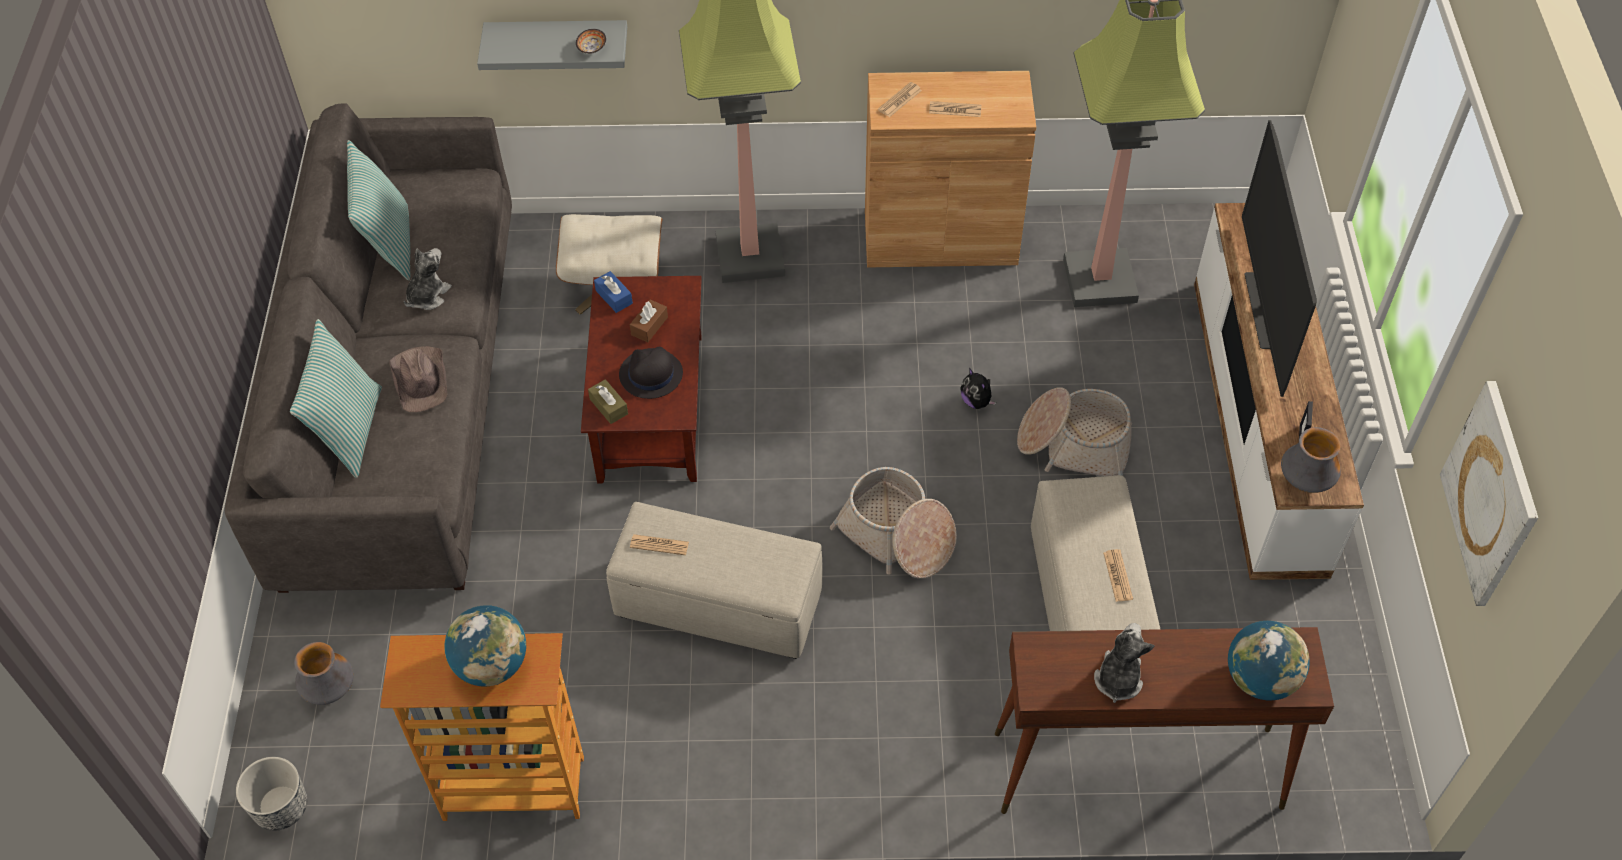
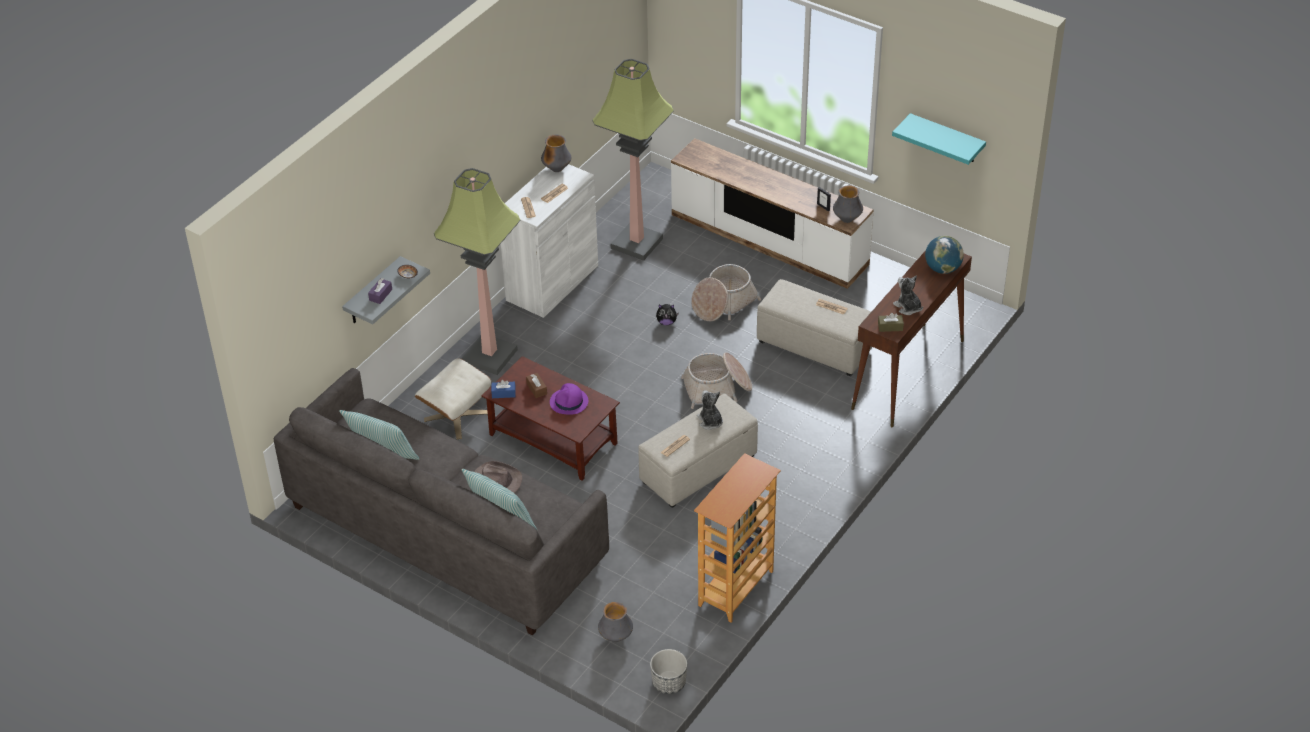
camera: 55 degrees left, 10 degrees down
plush toy [404,248,452,310] -> plush toy moved to [697,390,723,430]
globe [444,605,526,686] -> none
brown tissue box [588,379,628,424] -> brown tissue box moved to [878,313,904,332]
black hat [619,347,683,399] -> purple hat [550,383,588,414]
brown cabinet [865,71,1036,267] -> white cabinet [501,164,598,318]
television [1242,120,1317,397] -> none
picture [1440,381,1538,606] -> turquoise shelf [892,113,986,165]
none -> purple tissue box [368,278,392,304]
none -> vase [541,135,571,172]

